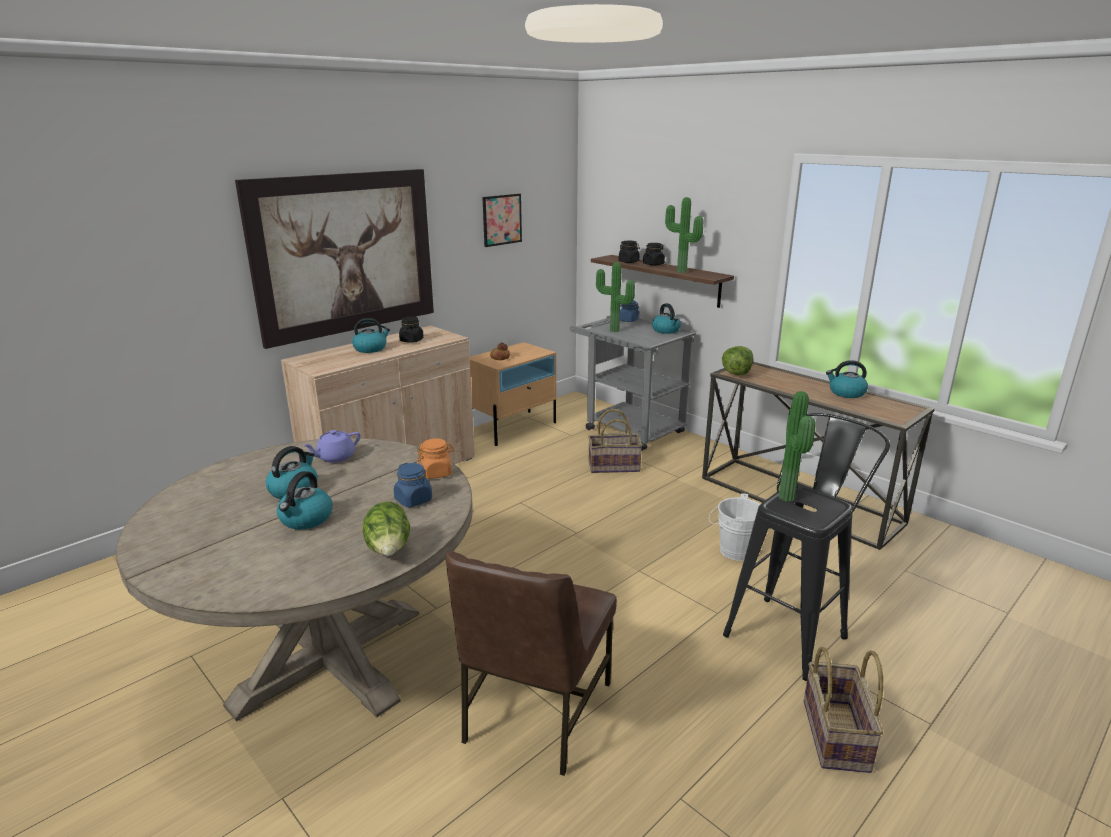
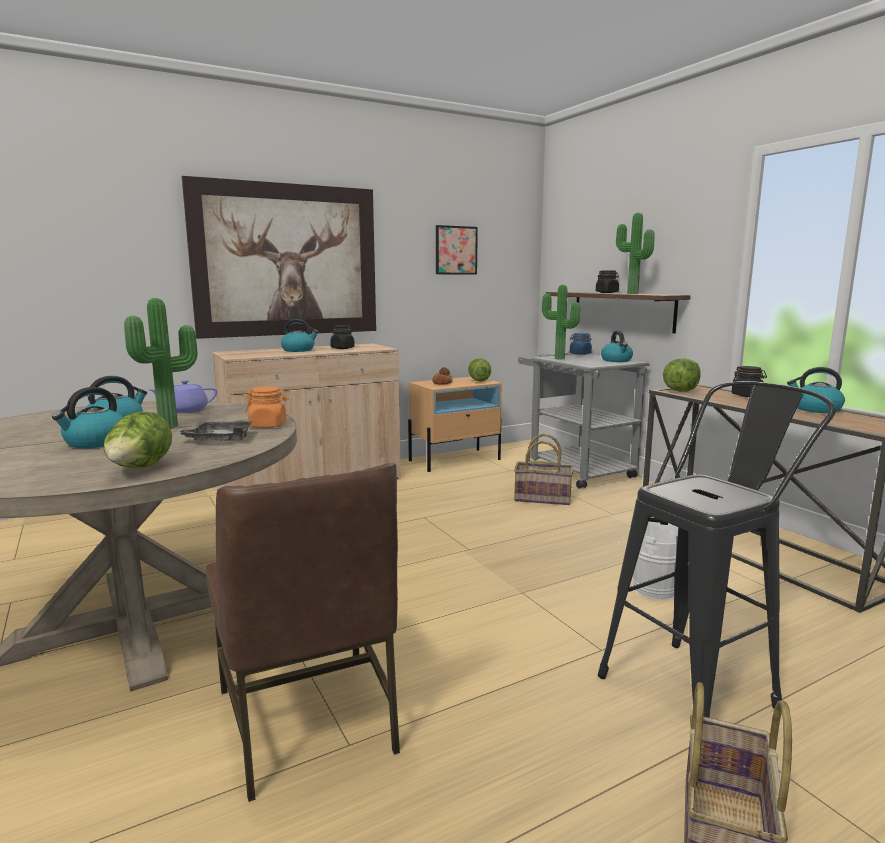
camera: 15 degrees right, 10 degrees down
blue jar [394,463,432,507] -> grey tray [174,421,253,441]
brown chair [446,551,617,776] -> brown chair turned 60 degrees counterclockwise [206,463,400,802]
black jar [619,241,640,263] -> black jar moved to [731,366,767,397]
potted plant [778,391,816,502] -> potted plant moved to [124,298,198,429]
none -> lettuce [468,358,491,382]

